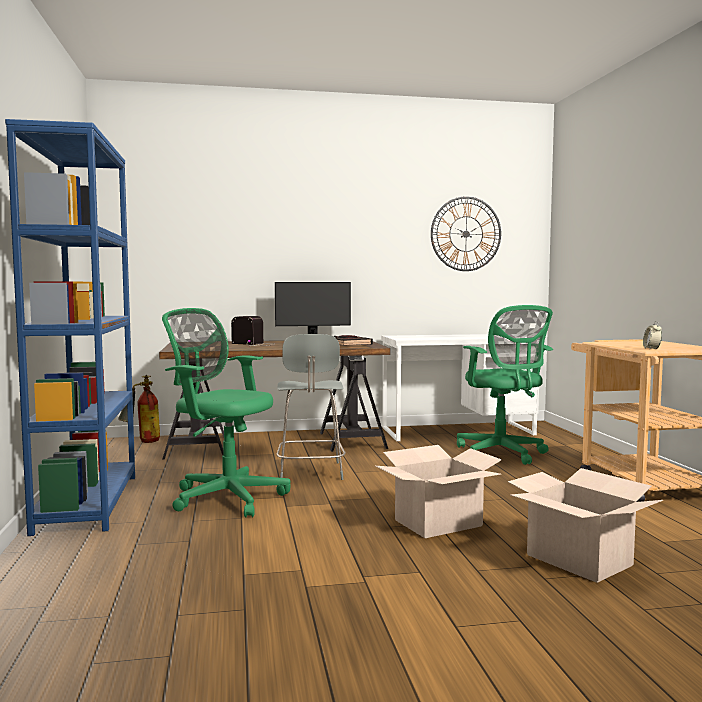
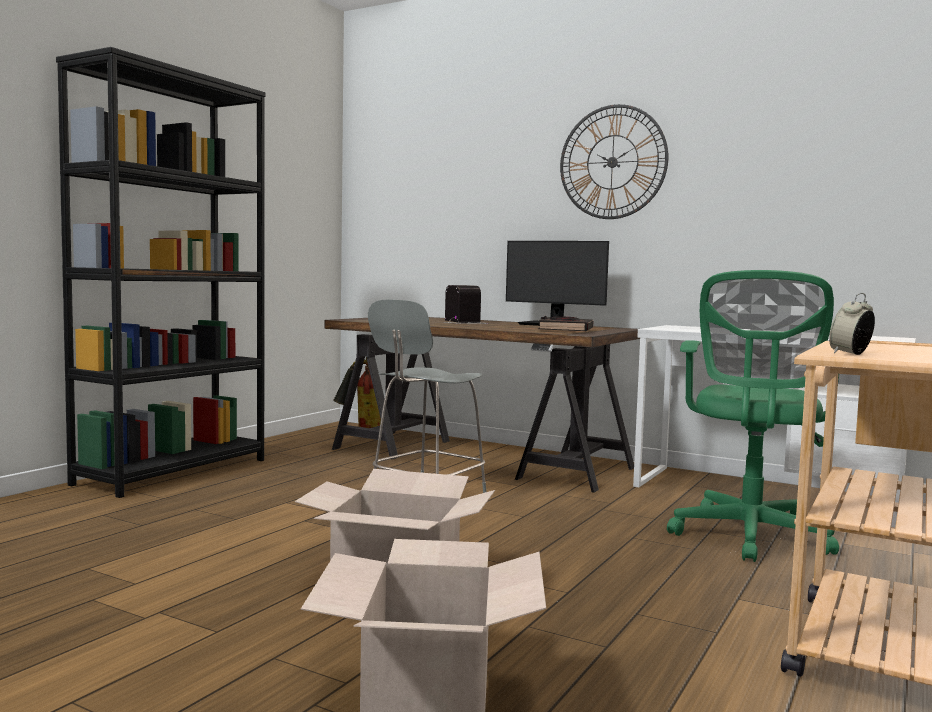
camera: 40 degrees right, 0 degrees up
blue bookcase [5,119,135,536] -> black bookcase [56,47,266,498]
green office chair [162,308,291,518] -> none
wall clock [431,196,501,271] -> wall clock moved to [560,104,668,219]

